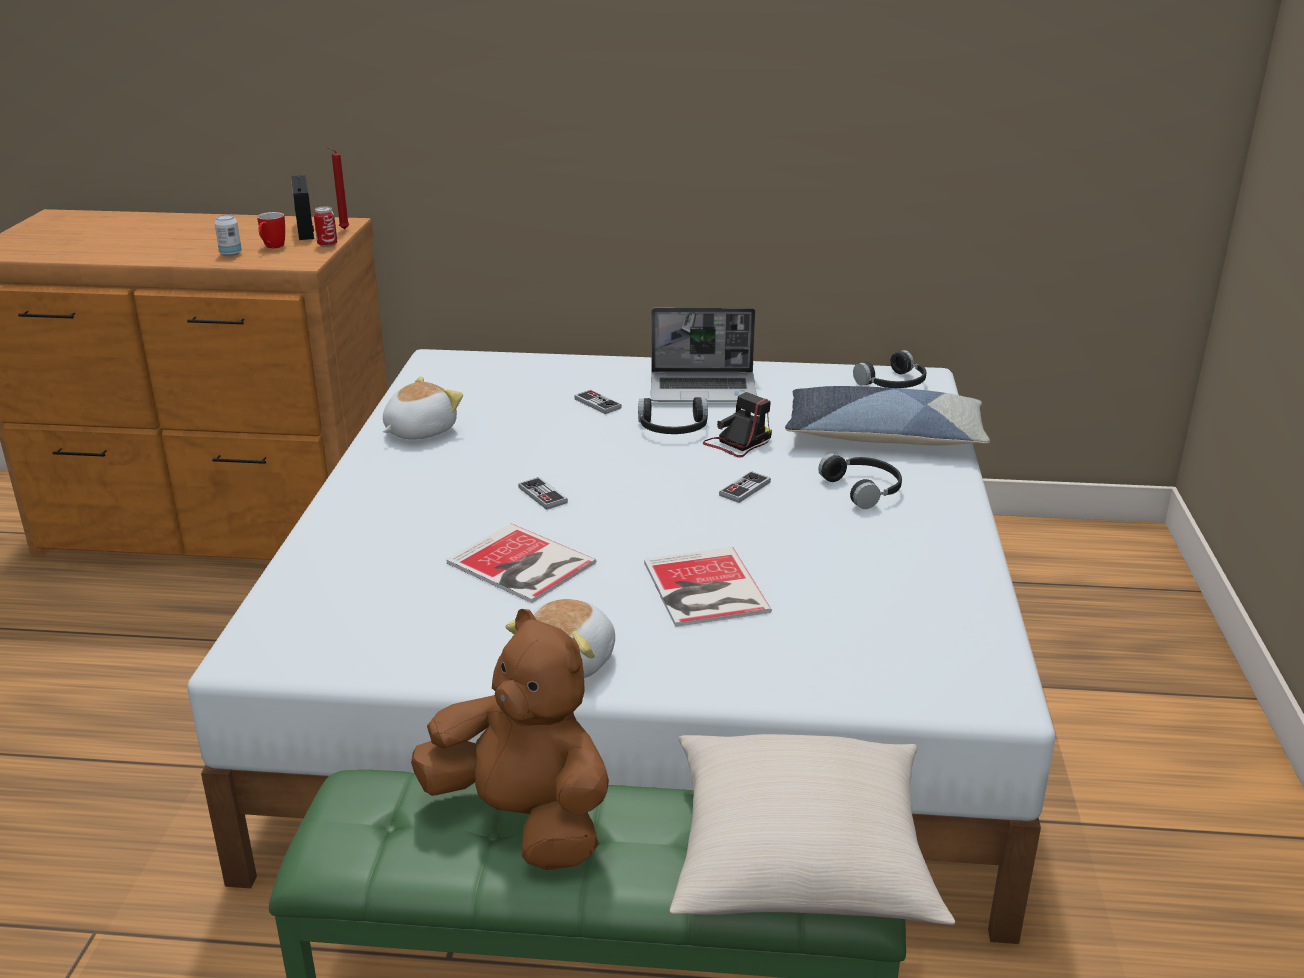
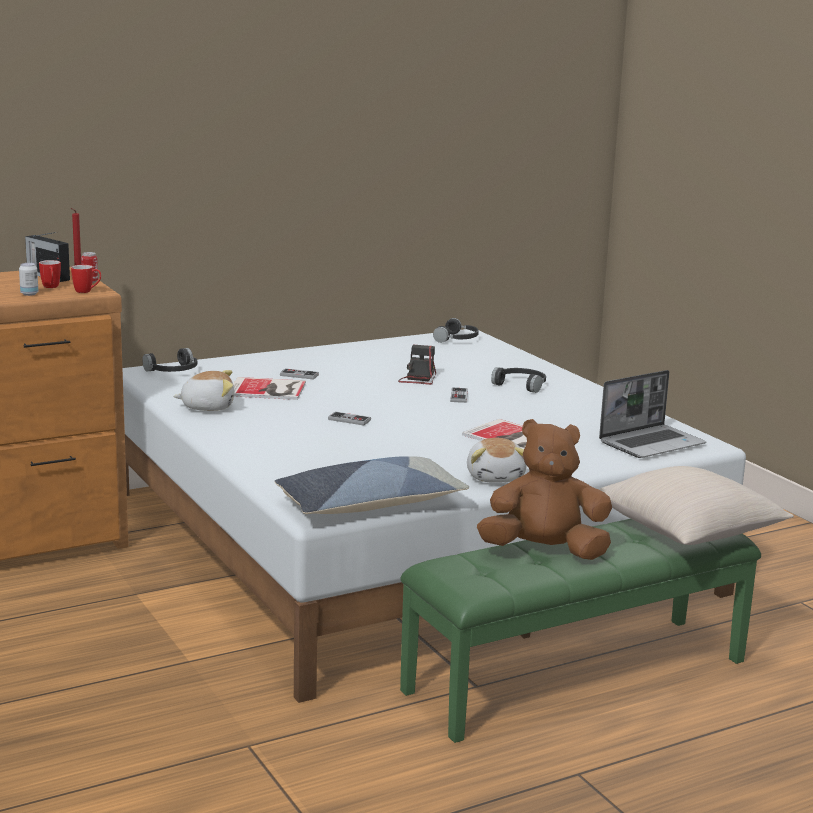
camera: 35 degrees left, 10 degrees down
plush toy [383,376,463,440] -> plush toy turned 75 degrees clockwise [173,370,234,411]
book [446,524,596,603] -> book moved to [233,377,306,400]
black headphones [638,397,708,434] -> black headphones moved to [142,348,197,372]
laptop [651,308,757,402] -> laptop moved to [599,370,706,458]
pillow [785,386,990,445] -> pillow moved to [274,456,469,514]
none -> mug [71,265,101,293]

